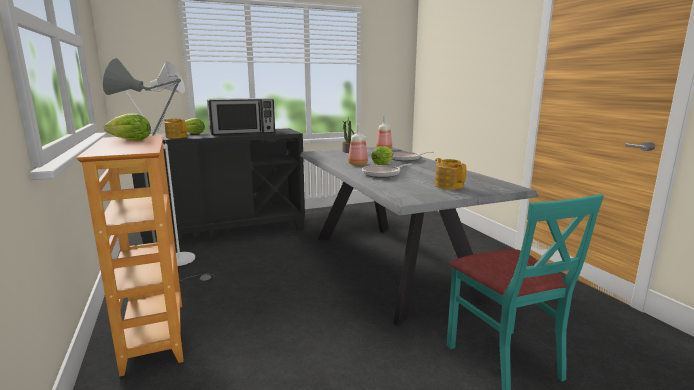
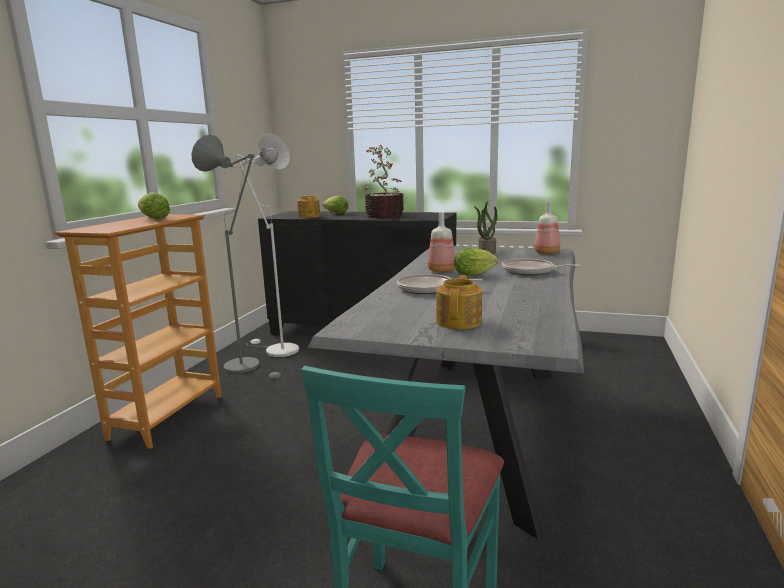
camera: 40 degrees right, 0 degrees up
microwave [207,98,275,136] -> potted plant [365,145,404,218]

